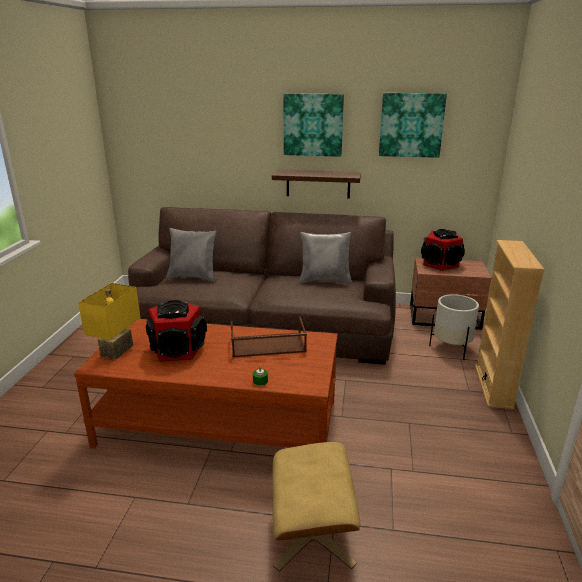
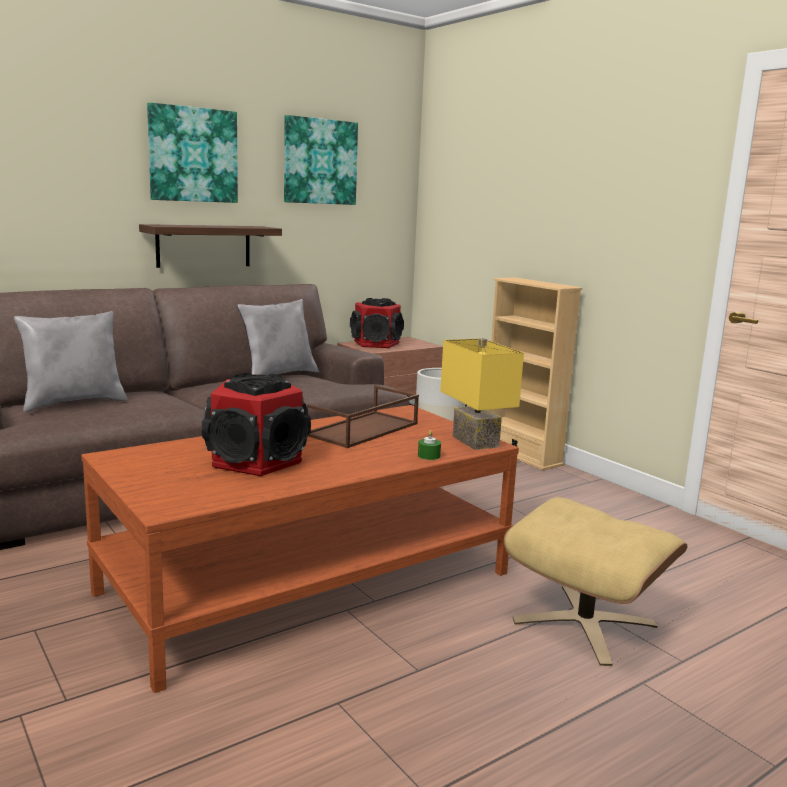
camera: 45 degrees left, 10 degrees down
yellow table lamp [78,283,140,360] -> yellow table lamp moved to [440,338,524,450]

